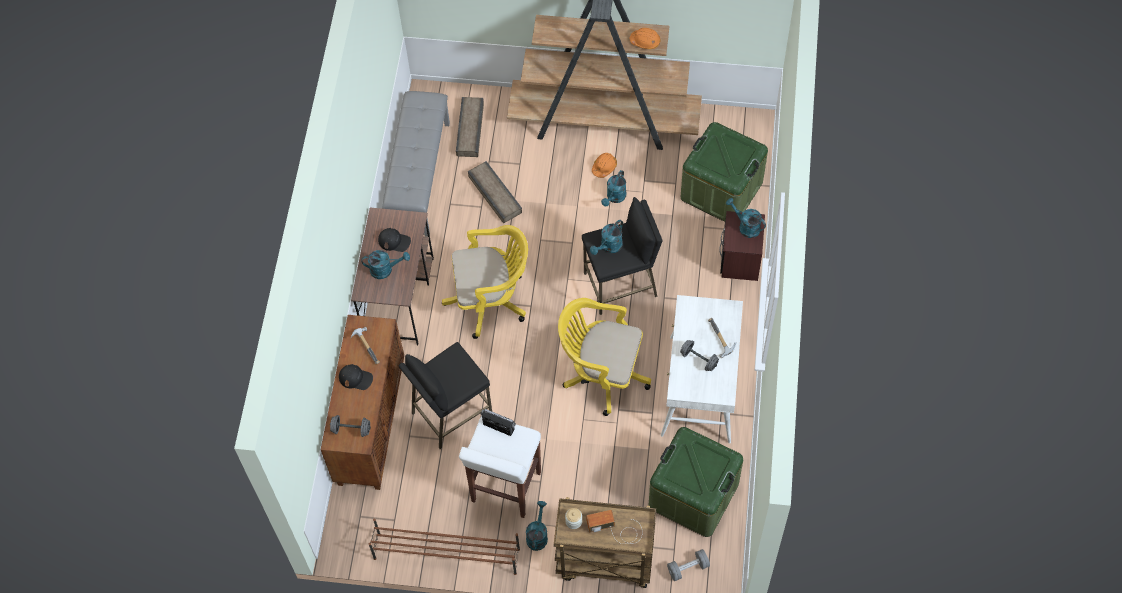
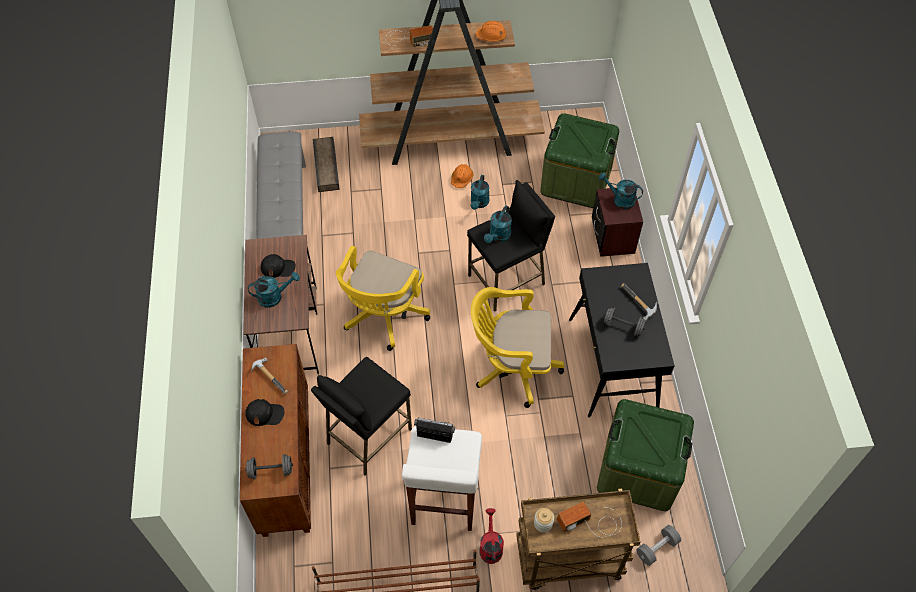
camera: 15 degrees left, 5 degrees down
yellow office chair [442,225,528,339] -> yellow office chair turned 135 degrees clockwise [336,246,430,351]
crate [468,161,522,223] -> none
turquoise watering can [526,501,548,551] -> red watering can [479,508,504,564]
white desk [661,295,743,444] -> black desk [569,263,675,417]
none -> radio [385,25,433,48]

